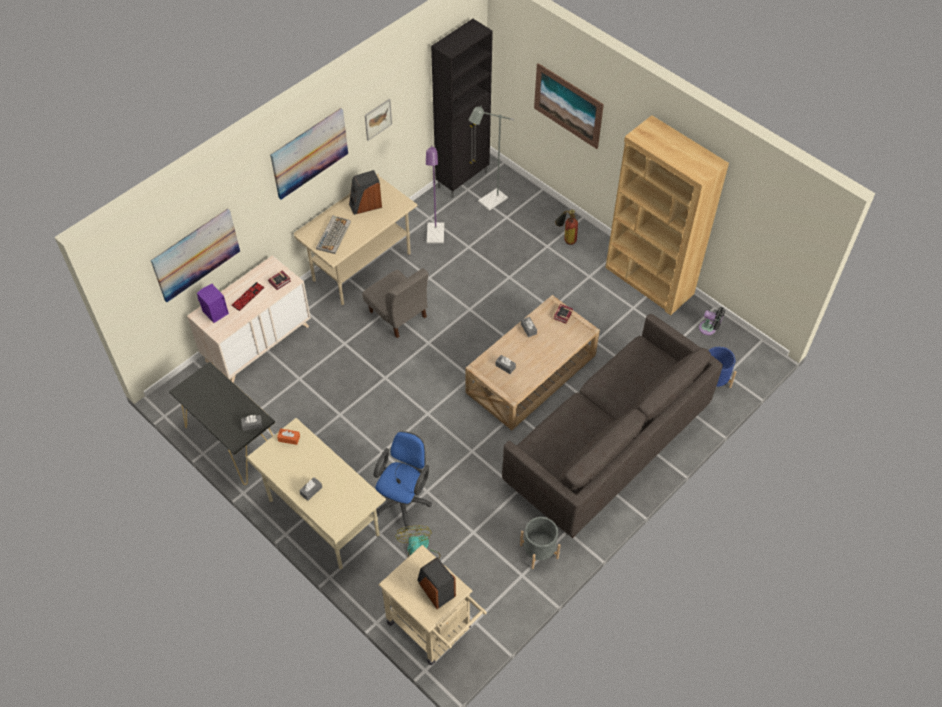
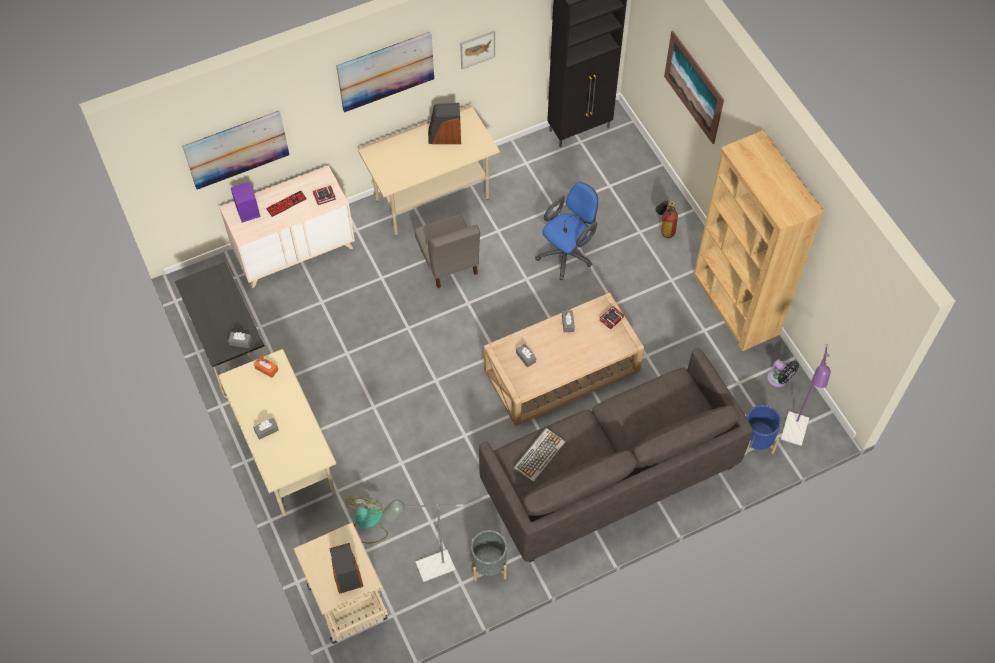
camera: 20 degrees right, 5 degrees up
keyboard [316,215,351,254] -> keyboard moved to [514,428,565,482]
blue office chair [374,431,432,529] -> blue office chair moved to [535,182,598,280]
purple floor lamp [426,145,444,243] -> purple floor lamp moved to [781,344,831,446]
grey floor lamp [469,106,514,211] -> grey floor lamp moved to [383,499,464,582]

